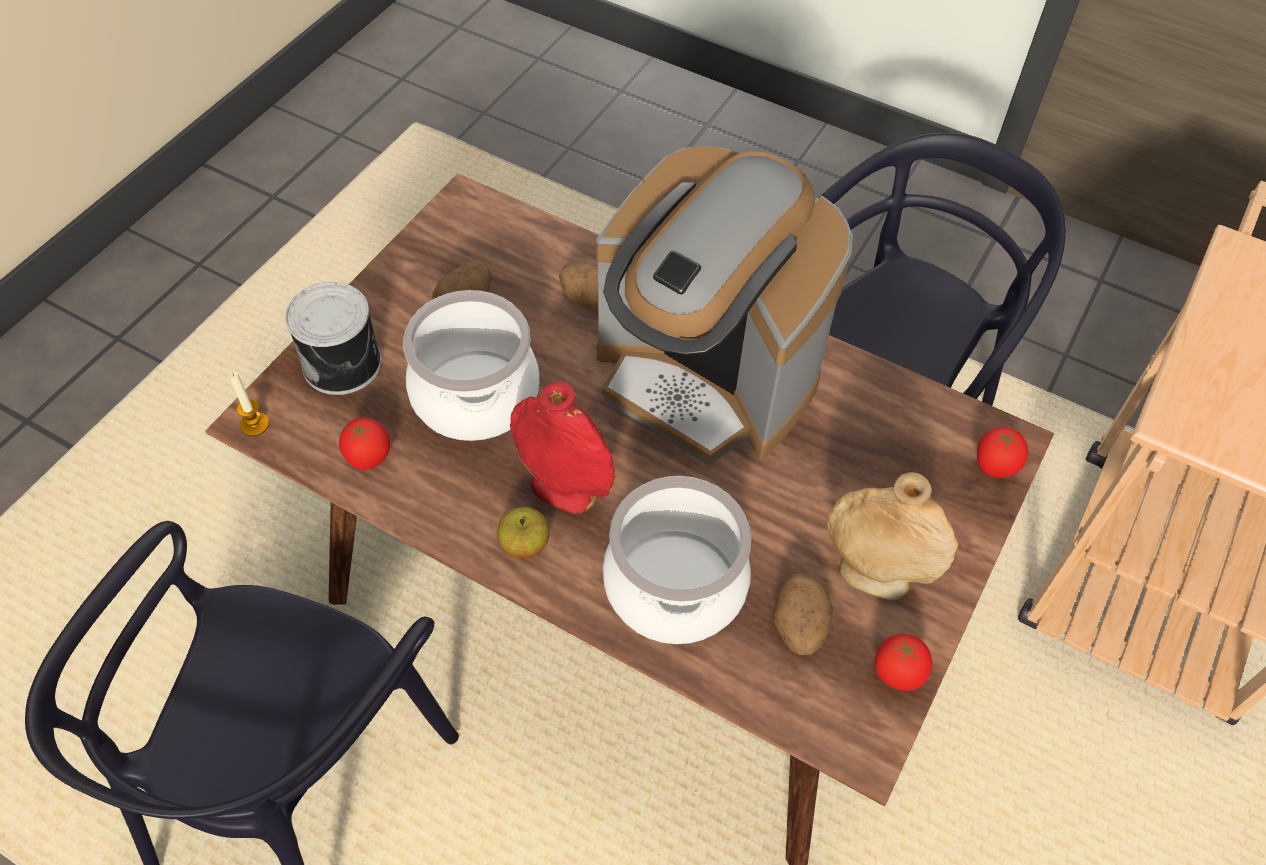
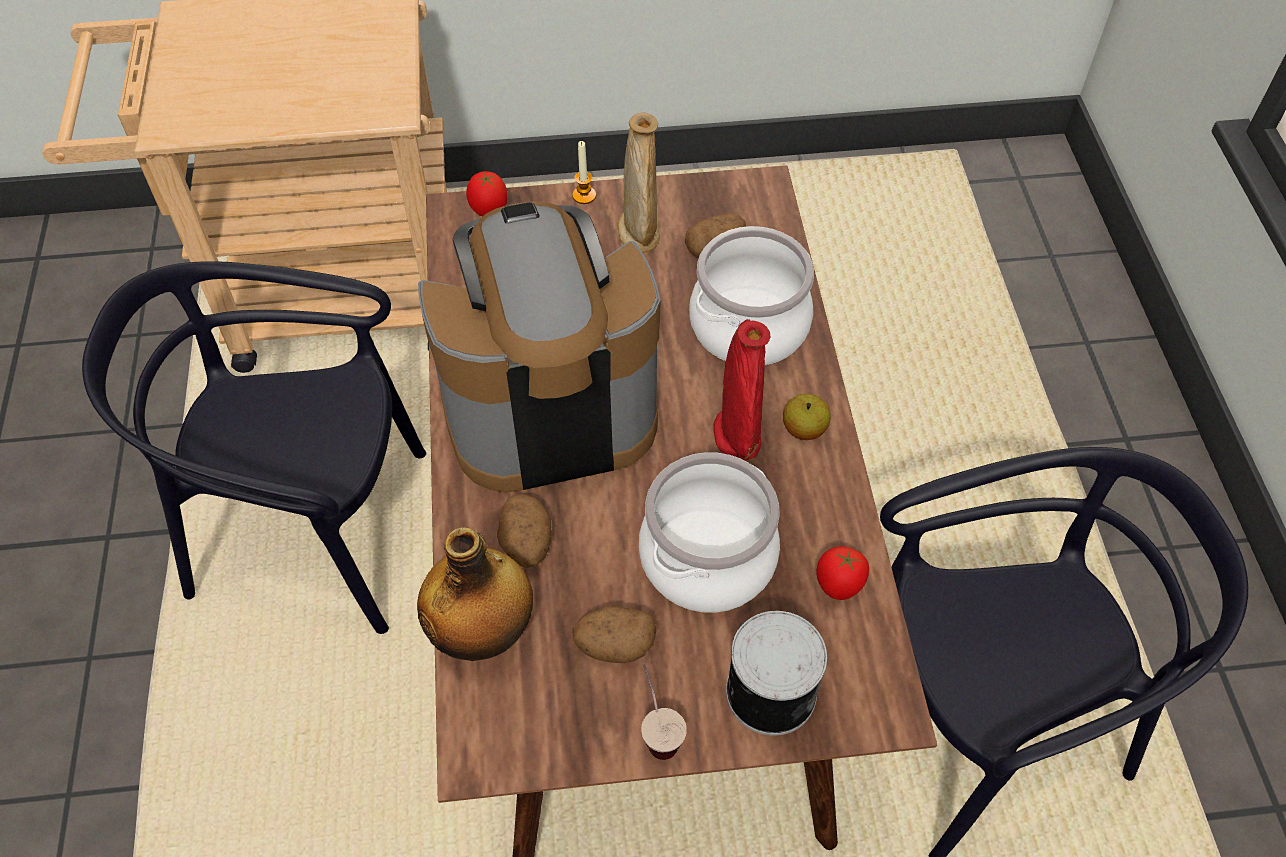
camera: 125 degrees left, 0 degrees up
candle [230,372,269,436] -> candle moved to [572,141,596,204]
coffee machine [596,146,853,466] -> coffee machine turned 105 degrees counterclockwise [418,201,661,493]
tomato [874,634,933,691] -> none
none -> bottle [417,527,533,661]
none -> cup [641,664,687,760]

